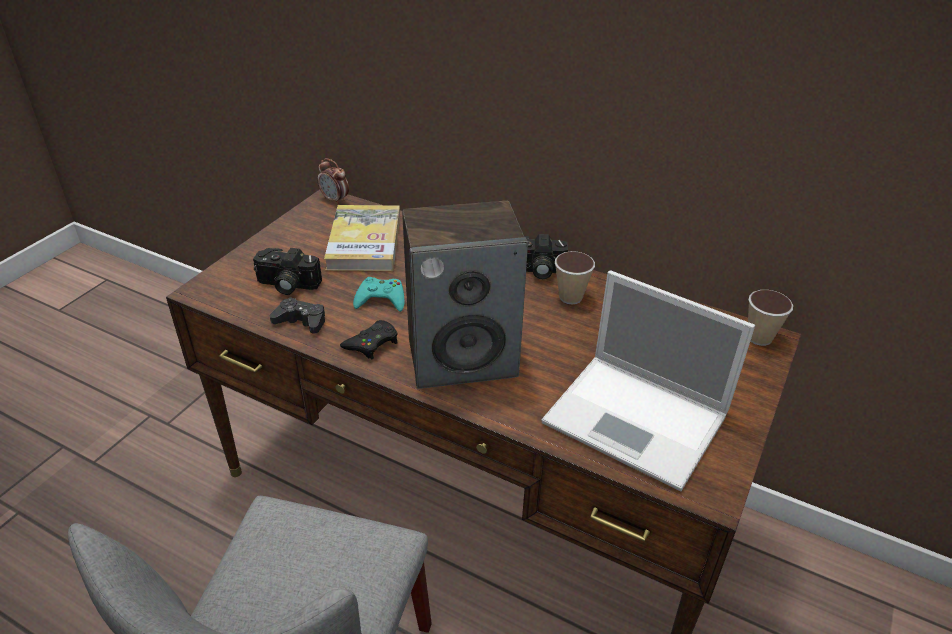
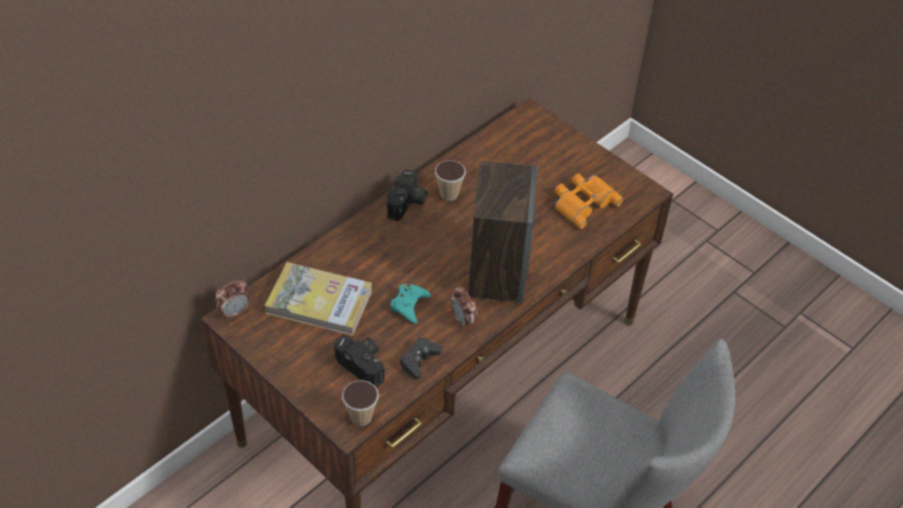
camera: 75 degrees left, 10 degrees up
camera [253,248,322,295] -> camera turned 75 degrees counterclockwise [334,335,386,388]
black game controller [340,320,398,359] -> alarm clock [450,286,478,329]
laptop [541,270,755,491] -> orange binoculars [554,174,624,229]
cup [748,290,793,346] -> cup moved to [342,380,379,426]

